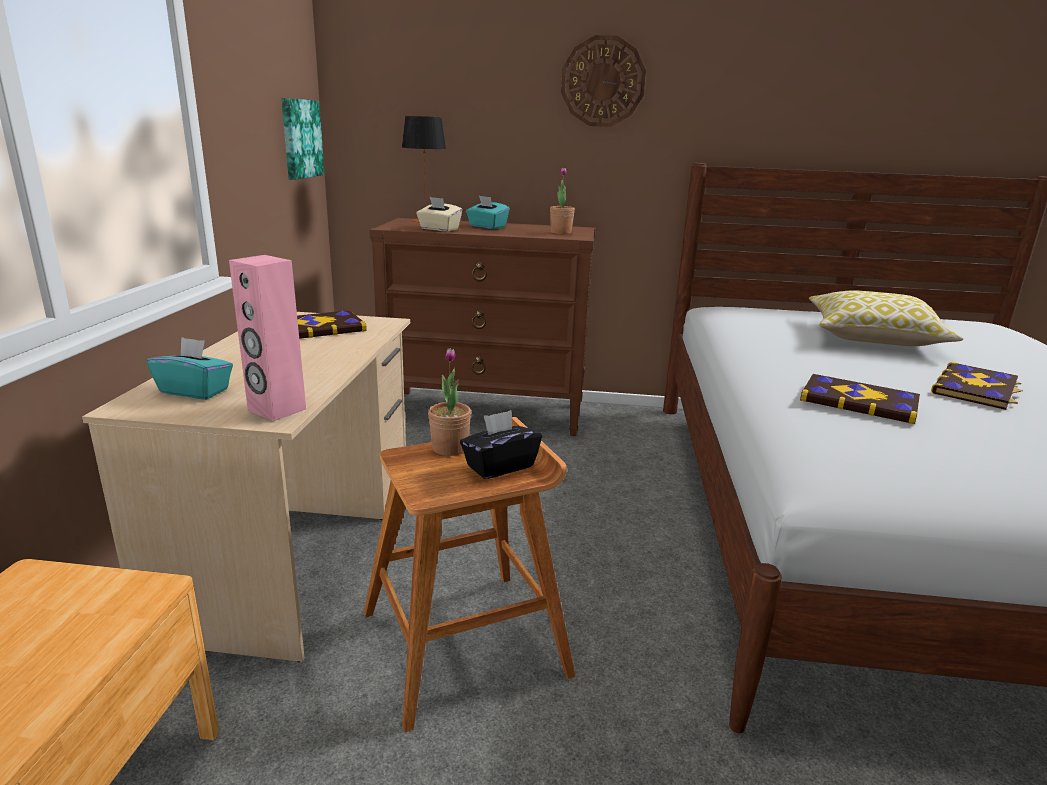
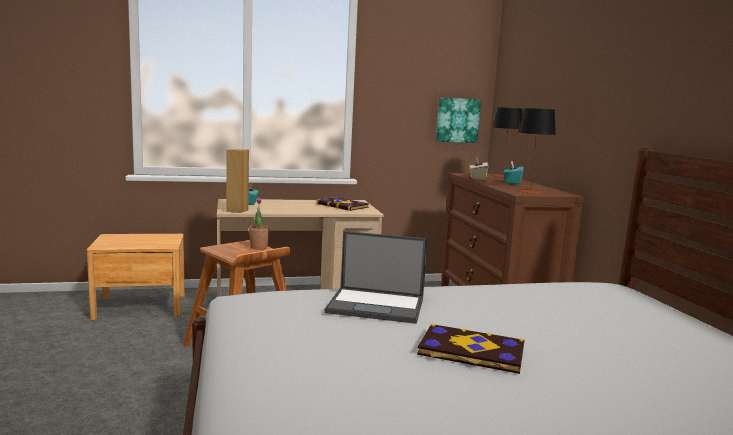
camera: 70 degrees right, 10 degrees down
pink speaker [229,255,306,421] -> brown speaker [226,149,249,213]
black tissue box [460,410,542,479] -> none
potted plant [550,168,575,234] -> table lamp [518,108,556,194]
wall clock [561,35,646,127] -> none
book [800,374,920,424] -> laptop [324,231,427,324]
pillow [809,290,963,346] -> none

